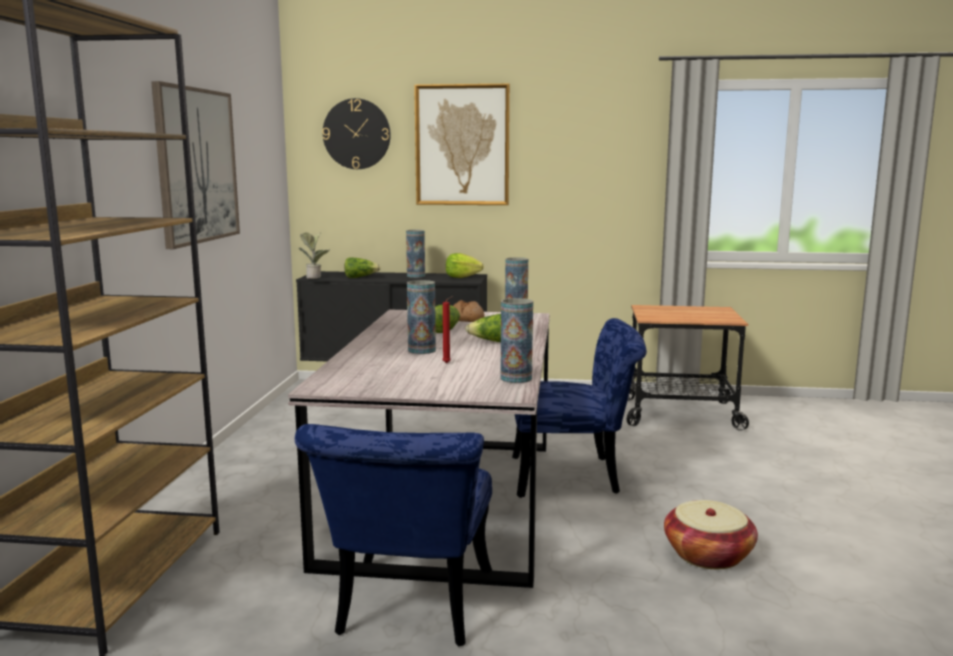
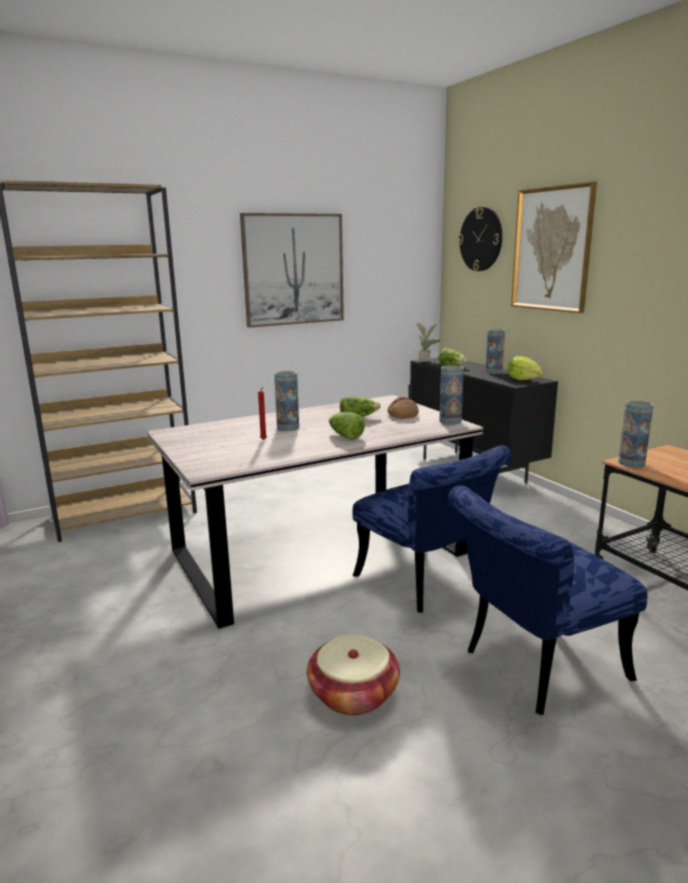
camera: 55 degrees right, 5 degrees up
blue chair [295,424,492,647] -> blue chair moved to [448,485,648,715]
vase [500,298,533,383] -> vase moved to [618,401,654,467]

